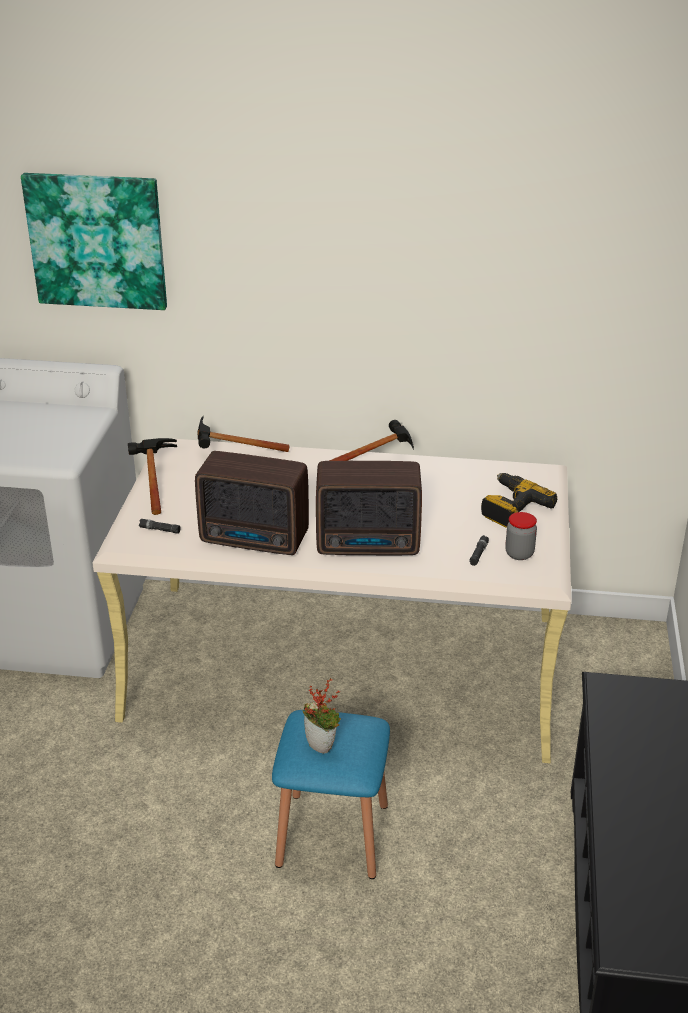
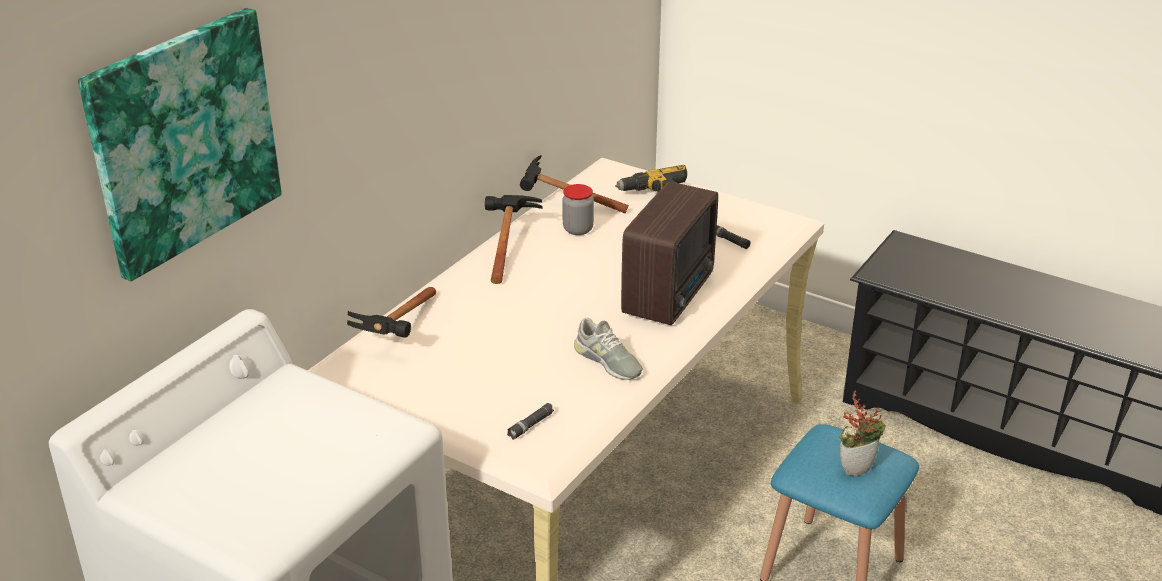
camera: 65 degrees left, 0 degrees up
hammer [128,438,177,515] -> hammer moved to [520,155,628,213]
radio [195,451,309,555] -> grey shoe [574,317,643,380]
jar [505,512,537,560] -> jar moved to [562,184,594,235]

